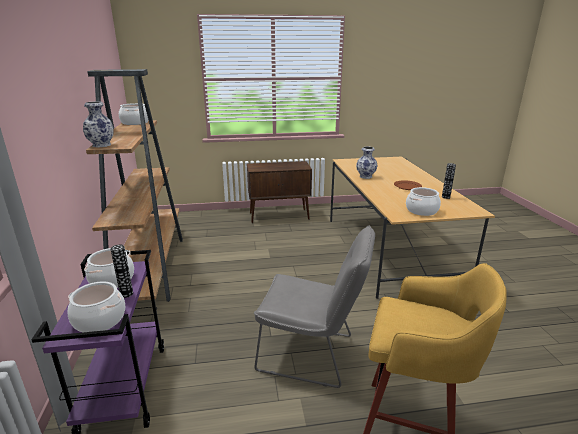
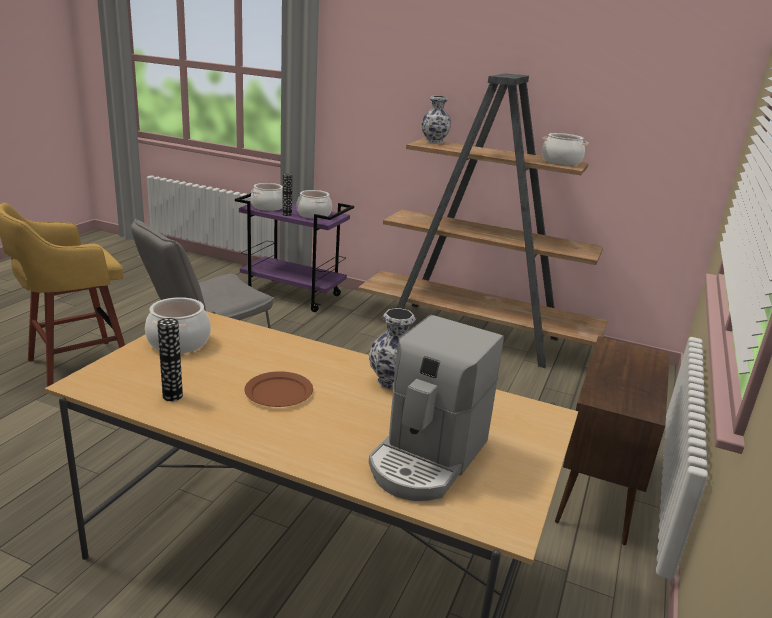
camera: 120 degrees right, 0 degrees up
none -> coffee machine [369,315,504,501]

